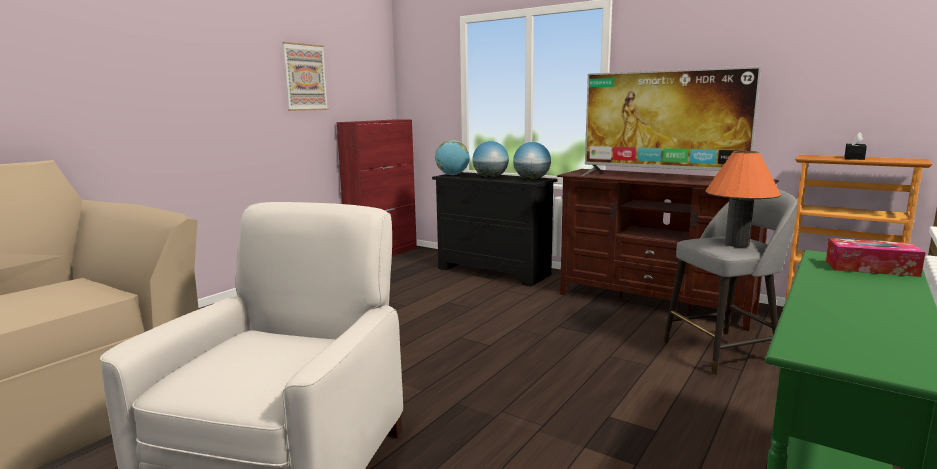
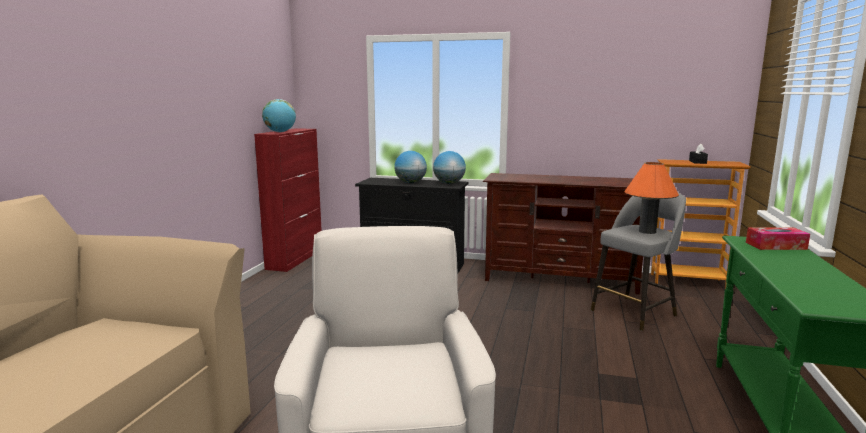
camera: 20 degrees left, 0 degrees up
picture [282,42,328,111] -> none
globe [435,140,470,175] -> globe moved to [262,99,296,132]
television [581,66,761,176] -> none

